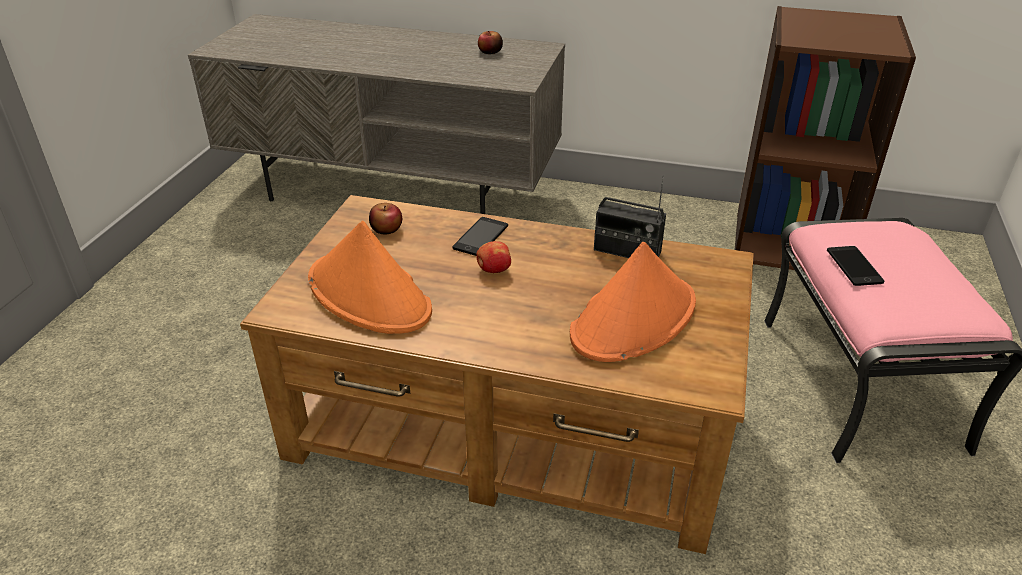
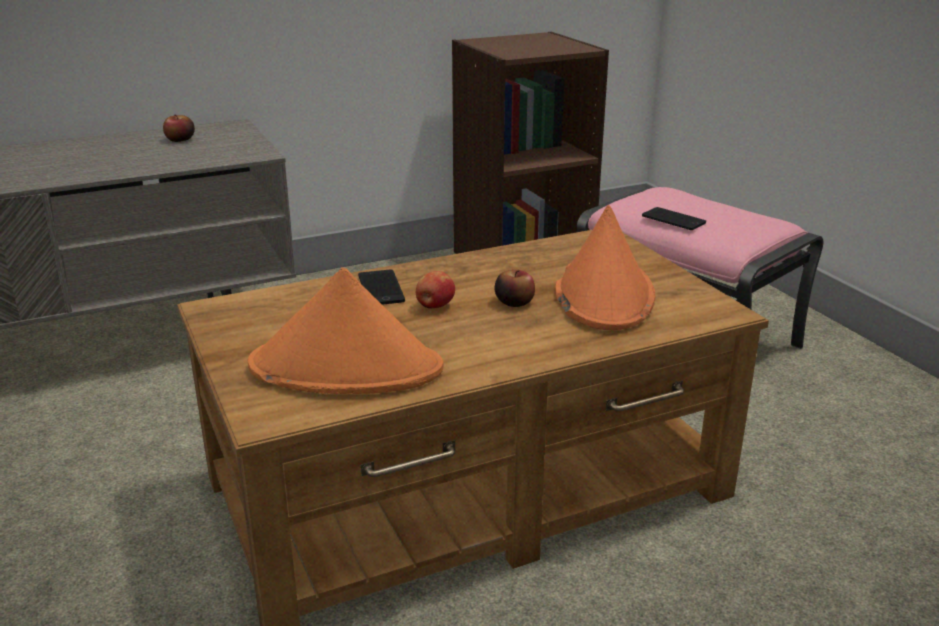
camera: 40 degrees left, 10 degrees down
apple [369,203,402,234] -> apple moved to [494,270,535,307]
radio [594,175,666,258] -> none

